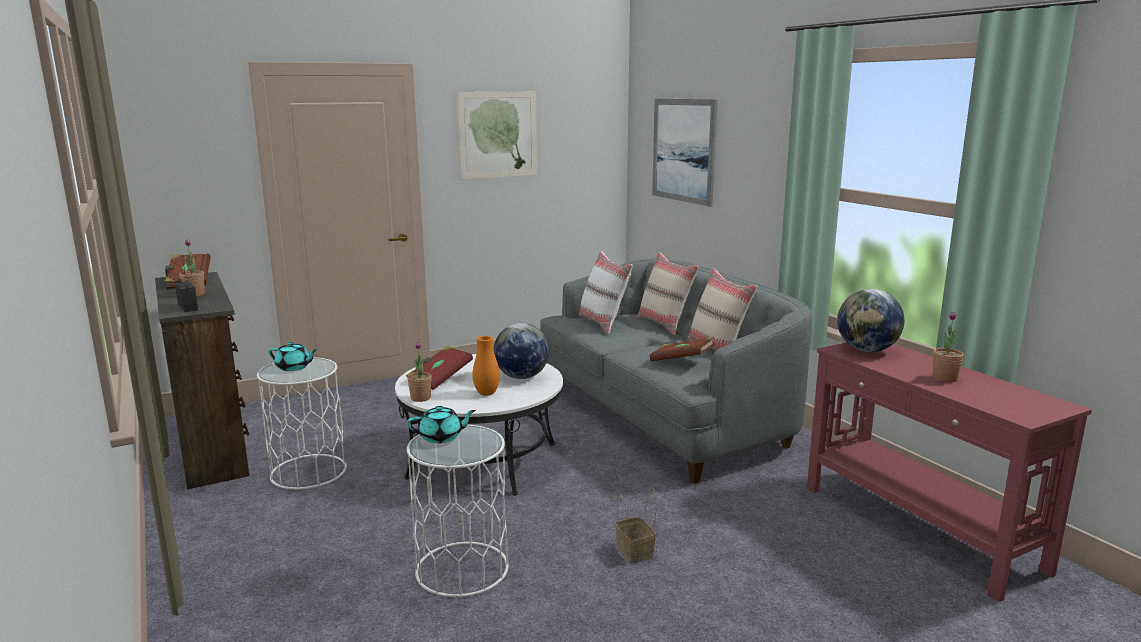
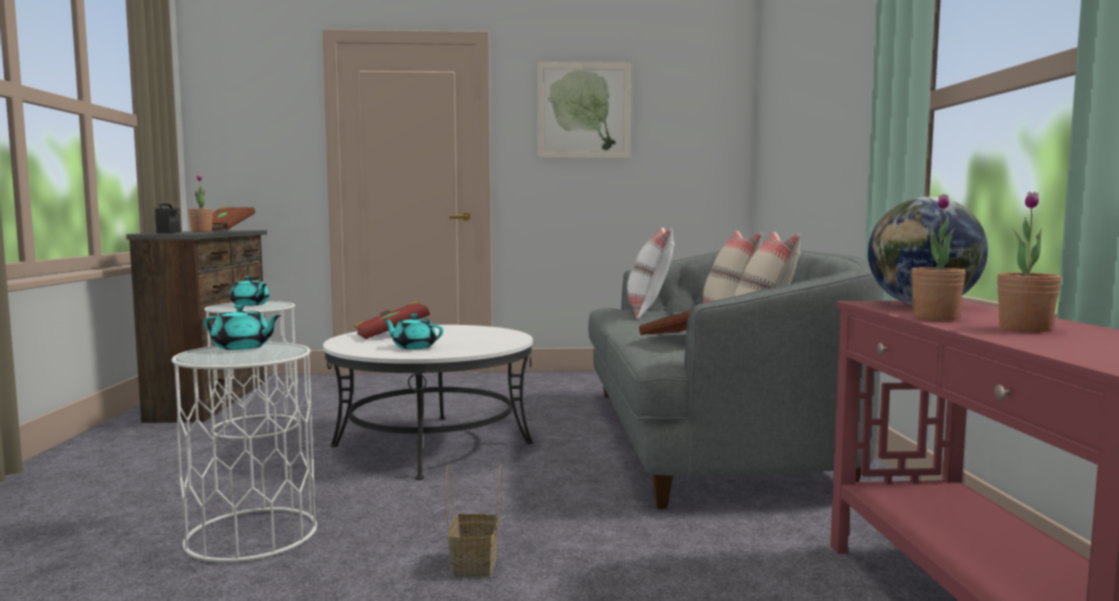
camera: 25 degrees right, 10 degrees down
potted plant [407,342,432,402] -> potted plant moved to [911,194,966,321]
orange vase [472,336,500,396] -> turquoise teapot [383,314,443,349]
globe [494,323,549,379] -> none
picture [652,99,717,207] -> none

